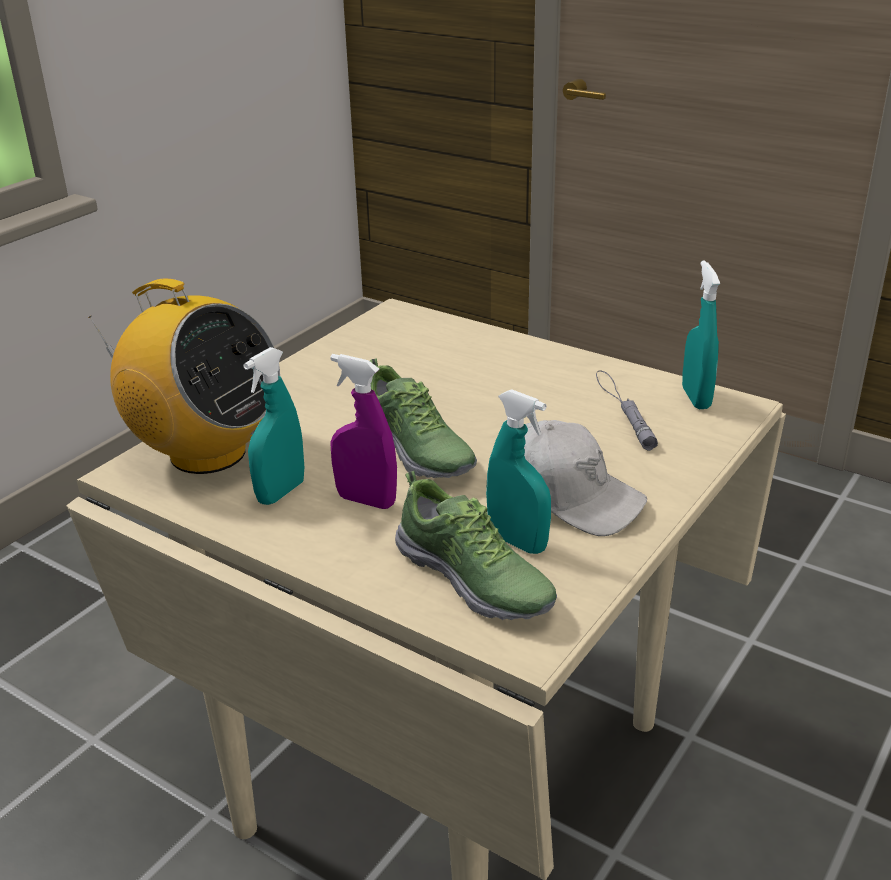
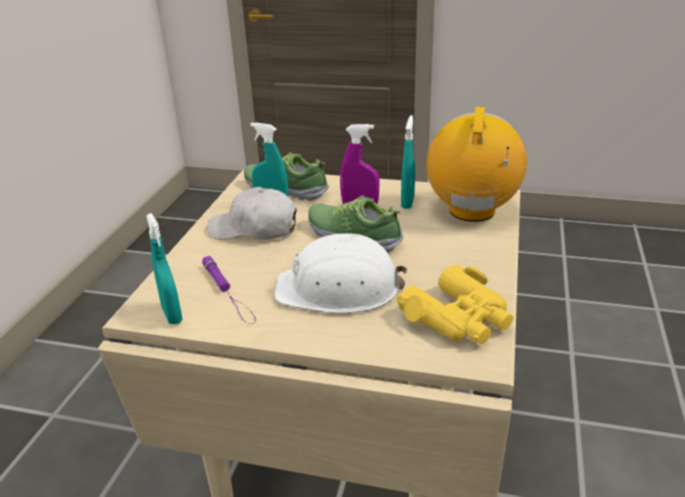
camera: 160 degrees right, 0 degrees up
radio [88,279,280,474] -> radio turned 90 degrees clockwise [426,106,527,222]
grey flashlight [596,371,658,451] -> purple flashlight [202,256,256,324]
none -> white hard hat [274,233,407,313]
none -> yellow binoculars [397,265,514,344]

